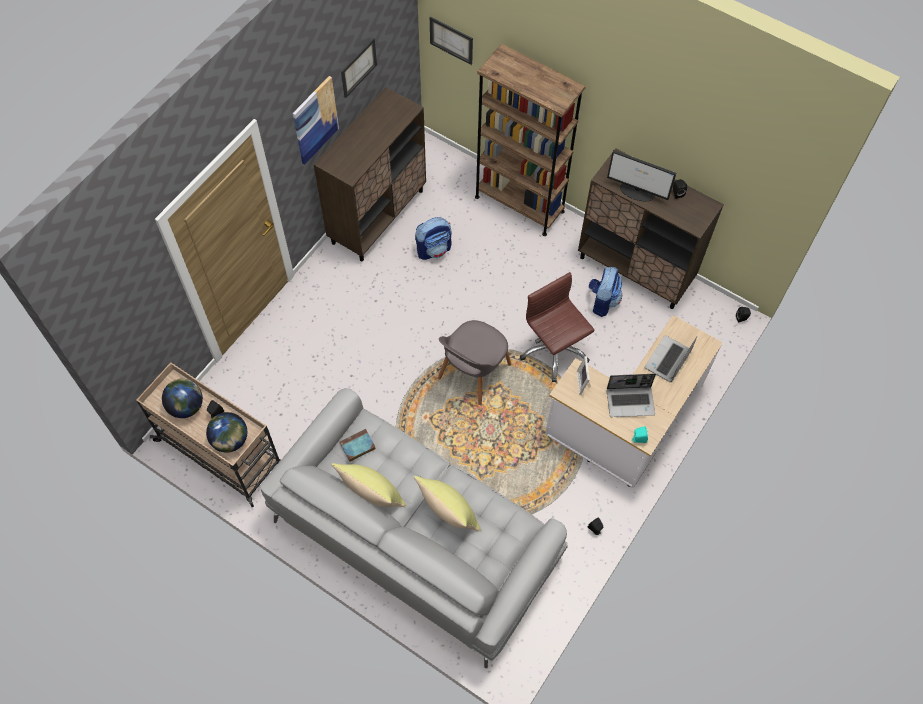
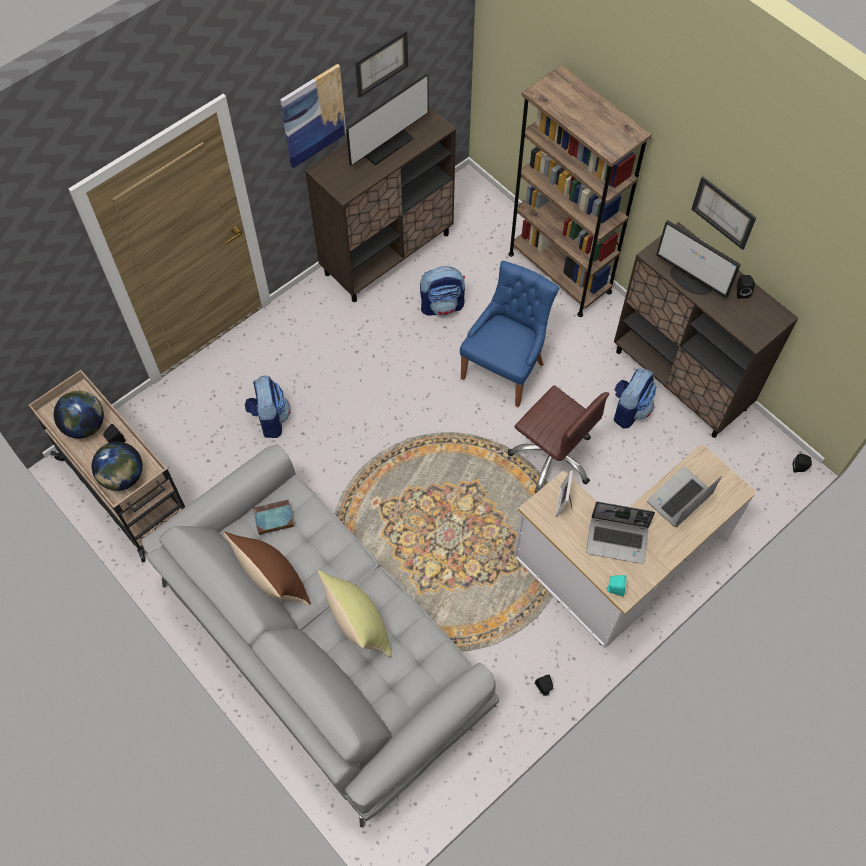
camera: 15 degrees right, 0 degrees up
yellow pillow [331,463,406,507] -> brown pillow [224,532,311,605]
picture [430,17,473,65] -> picture moved to [691,176,756,250]
grey chair [438,320,511,405] -> none
brown office chair [520,272,594,382] -> brown office chair turned 150 degrees clockwise [508,385,609,493]
none -> backpack [245,376,291,438]
none -> monitor [346,73,429,166]
none -> blue chair [460,261,559,407]

